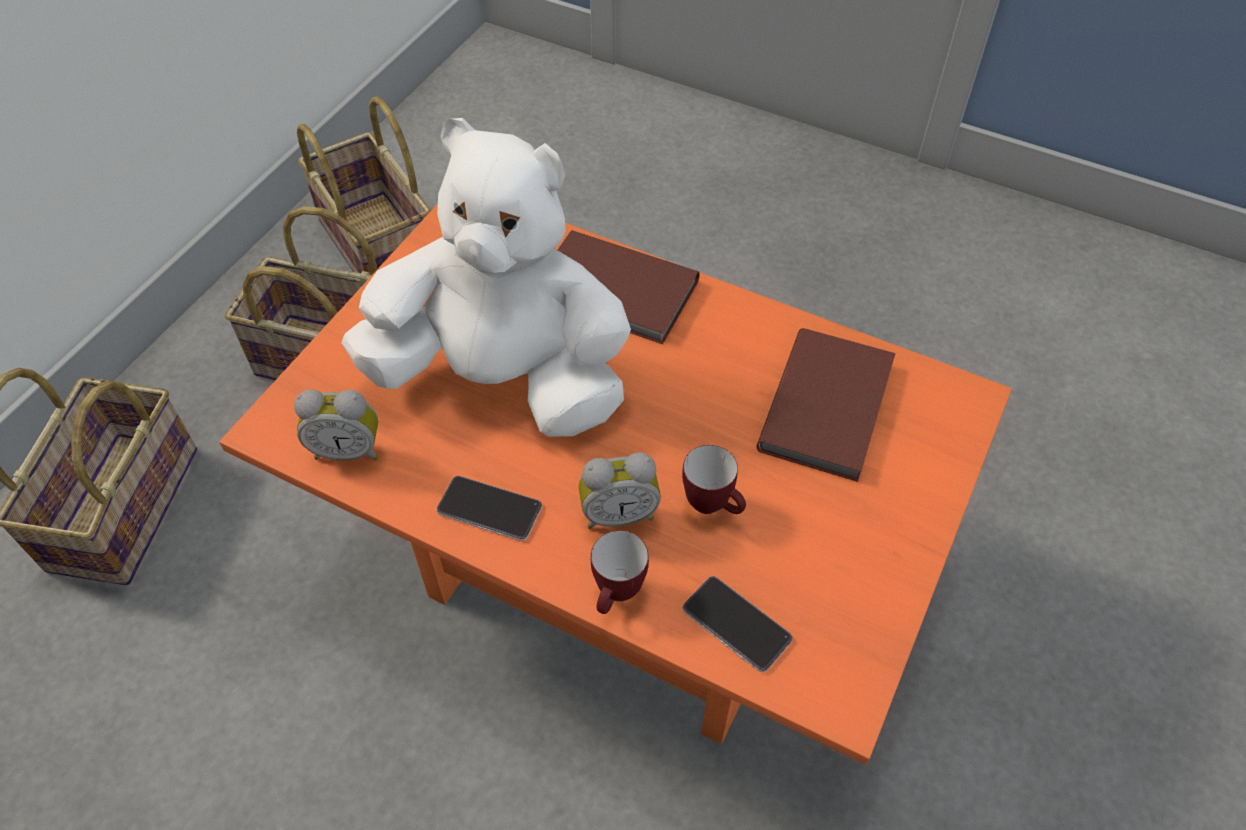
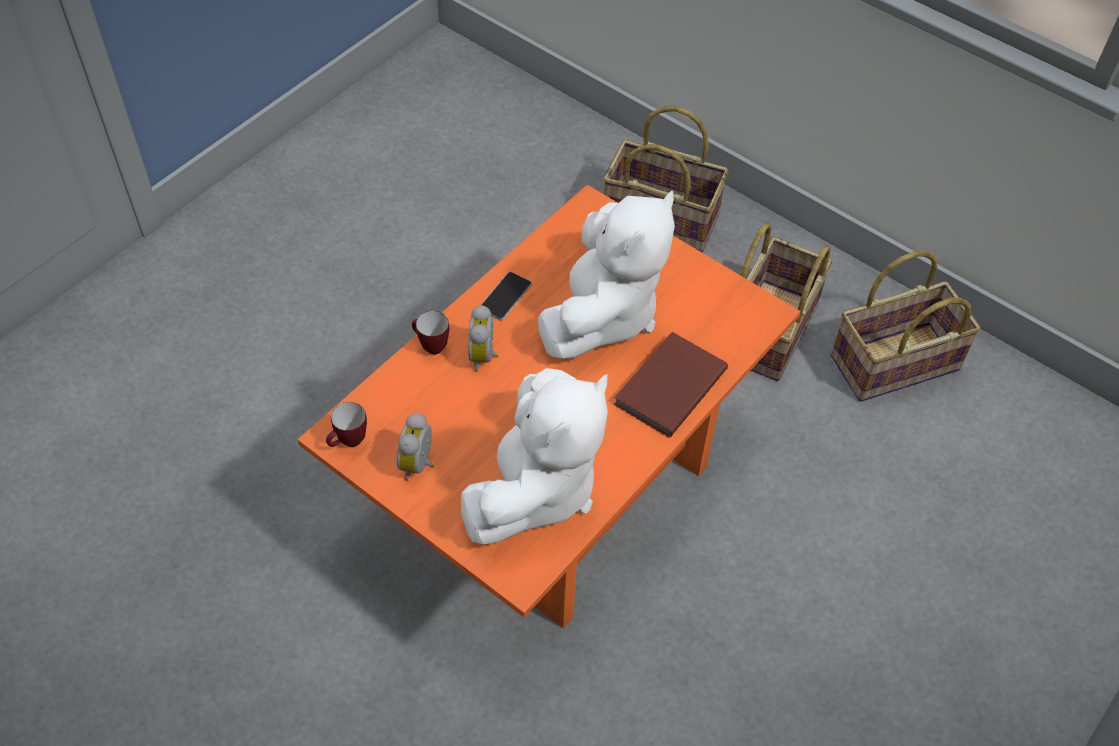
camera: 100 degrees right, 0 degrees up
alarm clock [294,389,379,461] -> alarm clock moved to [396,413,434,481]
mug [682,445,746,514] -> mug moved to [326,402,367,447]
phone [683,576,792,672] -> none
brown book [757,328,895,482] -> white plush toy [461,368,608,544]

